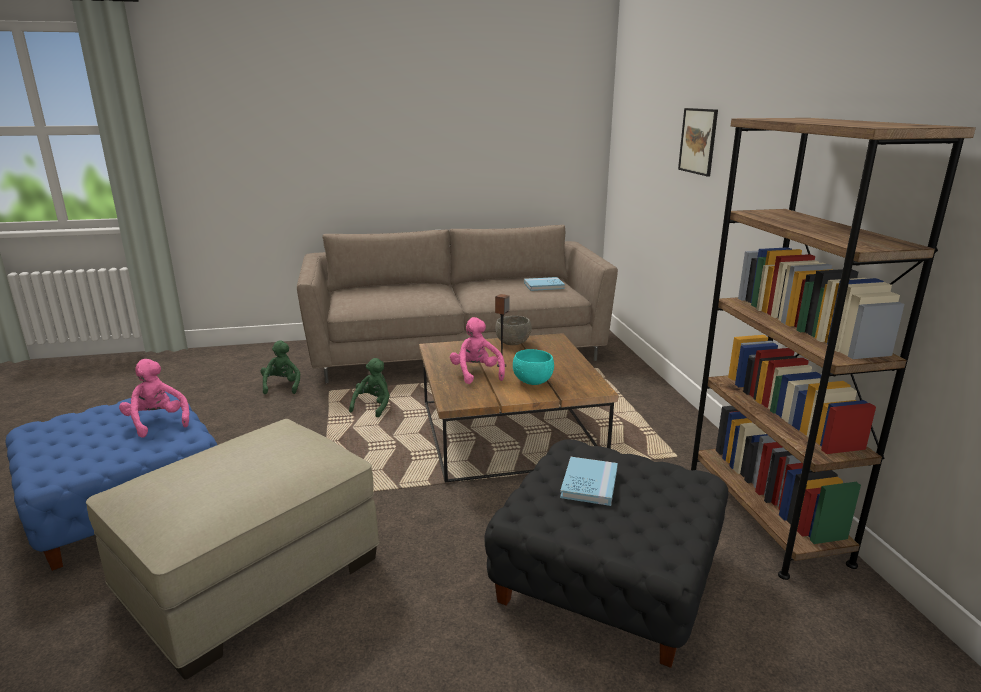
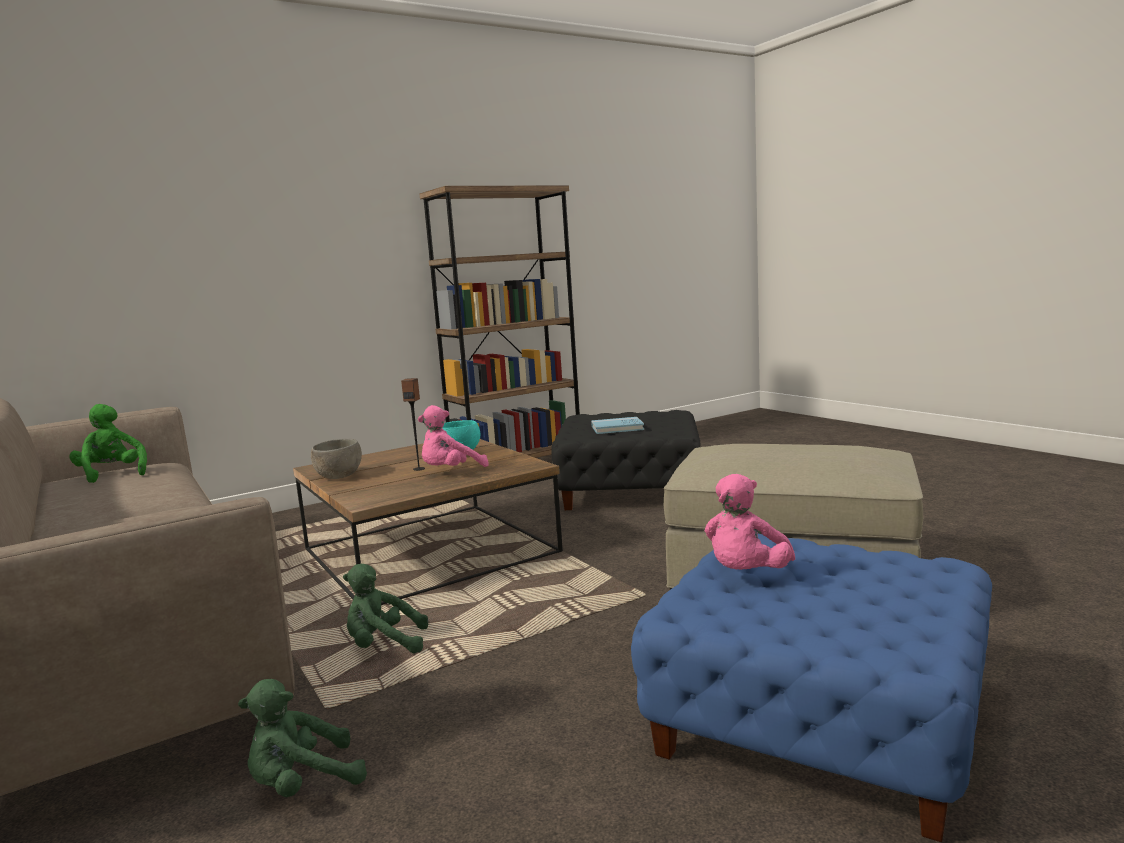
camera: 110 degrees left, 10 degrees down
blue book [524,277,565,291] -> green plush toy [69,404,147,483]
picture [678,108,718,177] -> none

